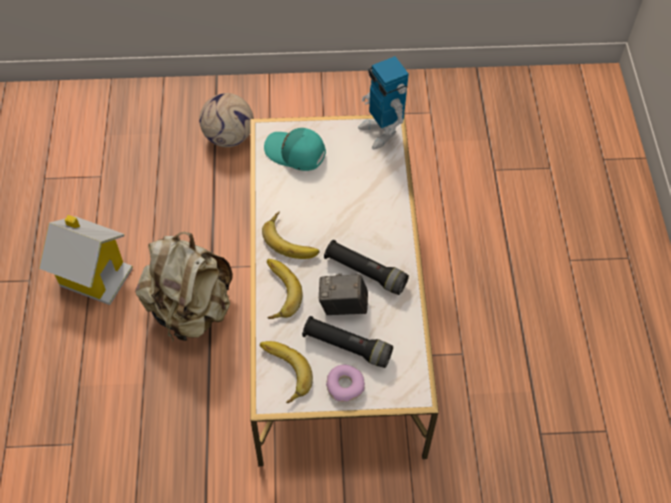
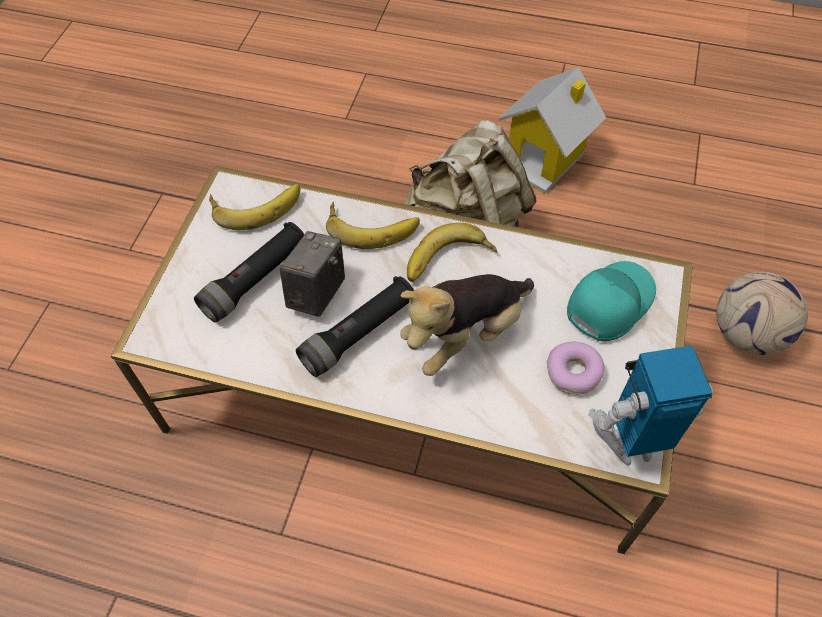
camera: 110 degrees right, 0 degrees up
donut [326,365,365,402] -> donut moved to [546,342,604,394]
none -> plush toy [400,274,534,376]

